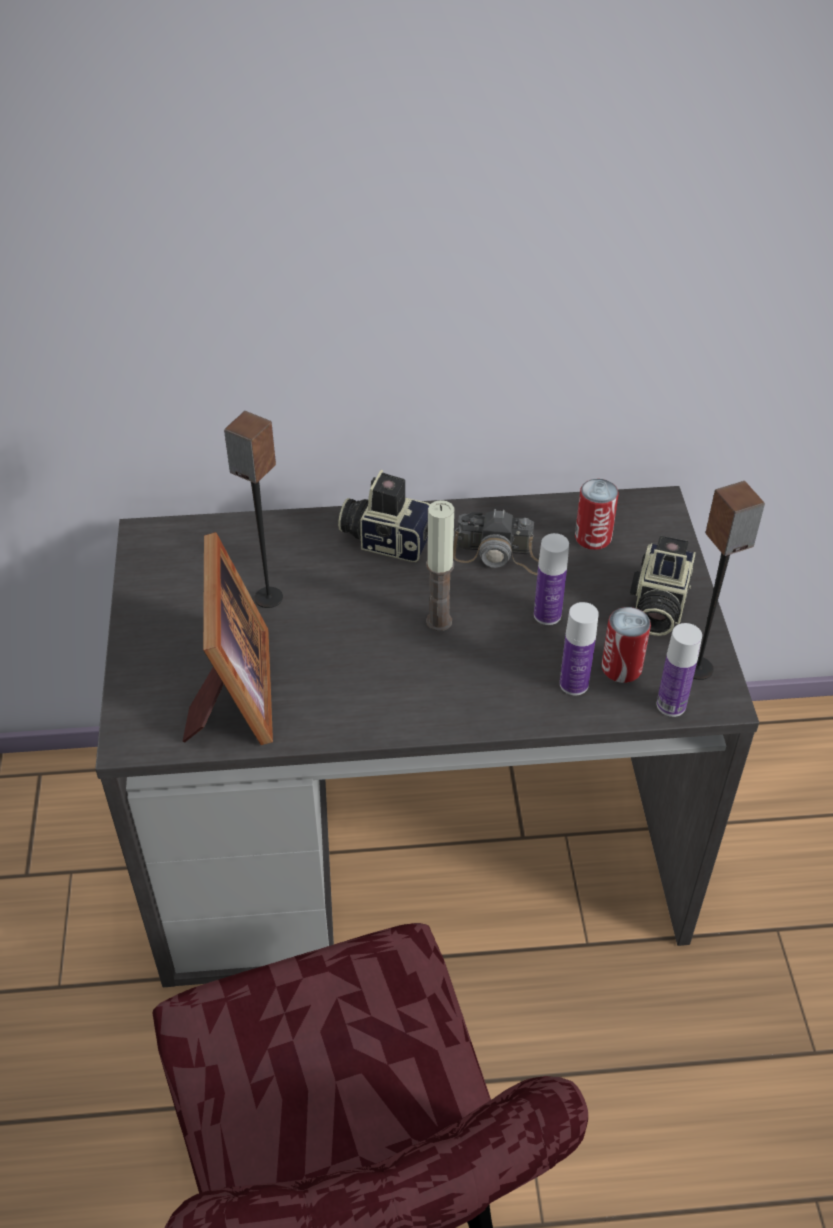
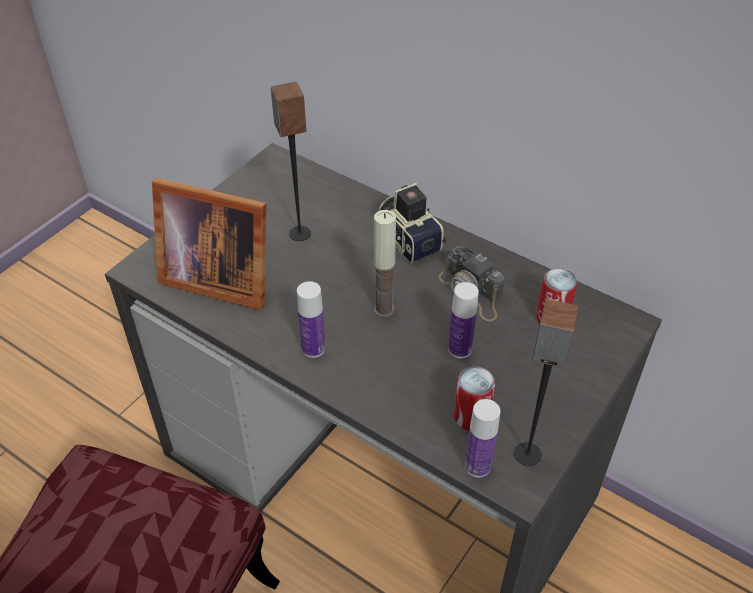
camera: 40 degrees right, 0 degrees up
picture frame [182,532,273,745] -> picture frame turned 75 degrees clockwise [152,178,266,310]
bottle [560,602,599,695] -> bottle moved to [297,281,325,358]
camera [630,536,696,636] -> none

